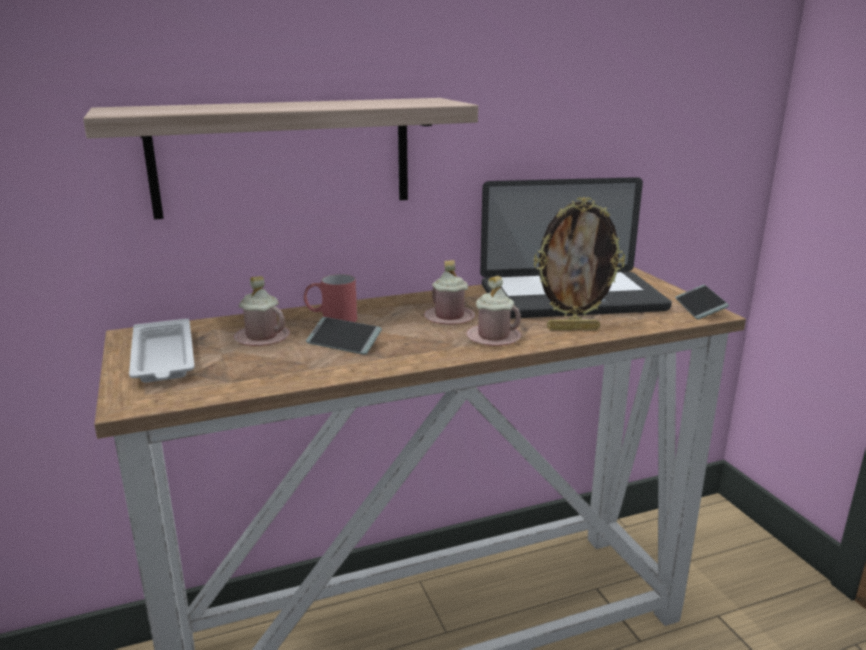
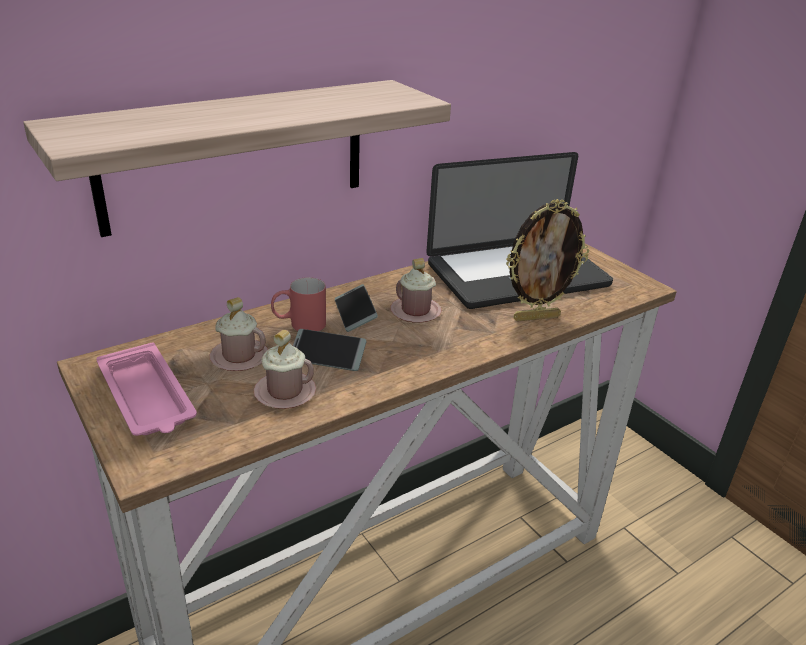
camera: 15 degrees left, 10 degrees up
white tray [129,318,195,383] -> pink tray [96,342,197,436]
pink mug [466,276,522,346] -> pink mug moved to [254,330,316,409]
phone [675,285,729,319] -> phone moved to [335,284,378,332]

